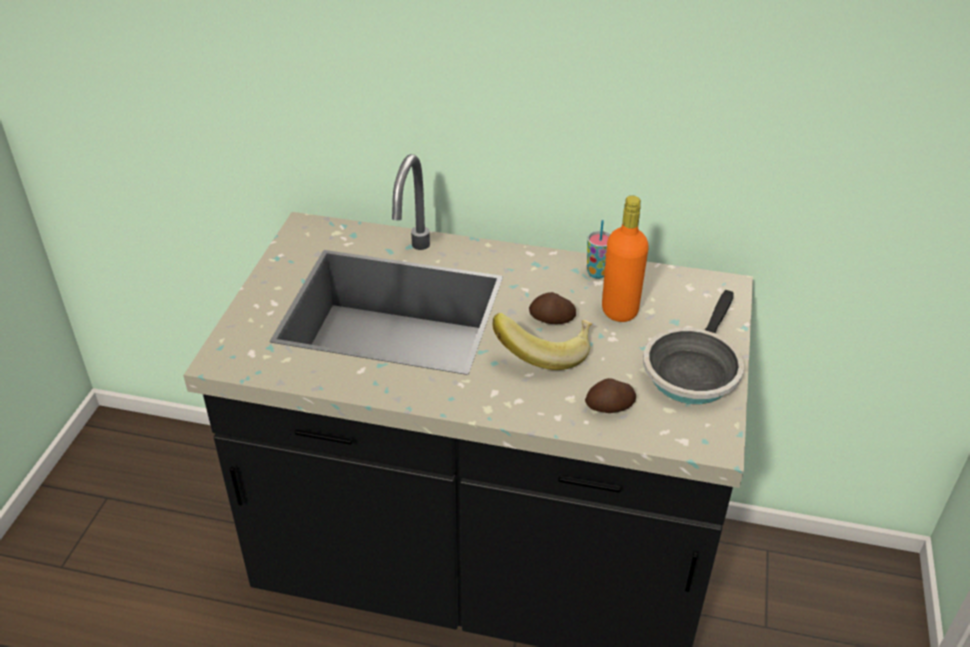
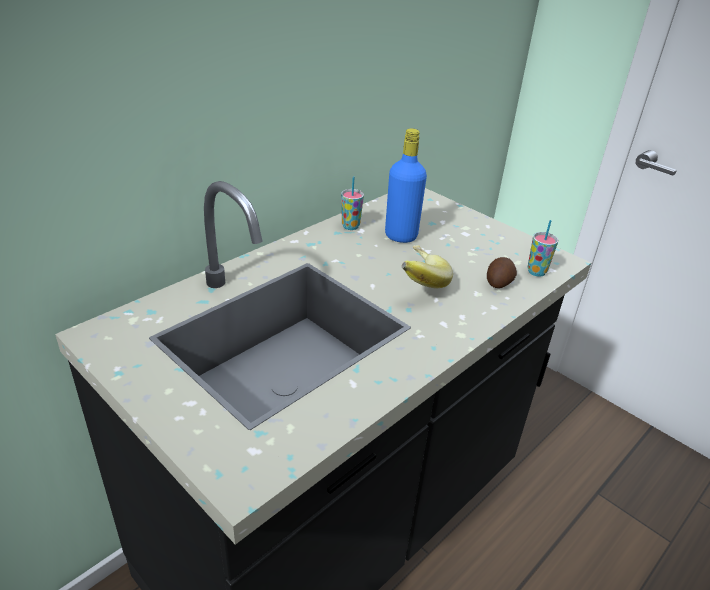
camera: 60 degrees left, 5 degrees down
potato [529,292,576,324] -> none
orange bottle [602,195,649,322] -> blue bottle [385,128,427,243]
frying pan [643,290,744,404] -> none
none -> cup [527,220,558,277]

